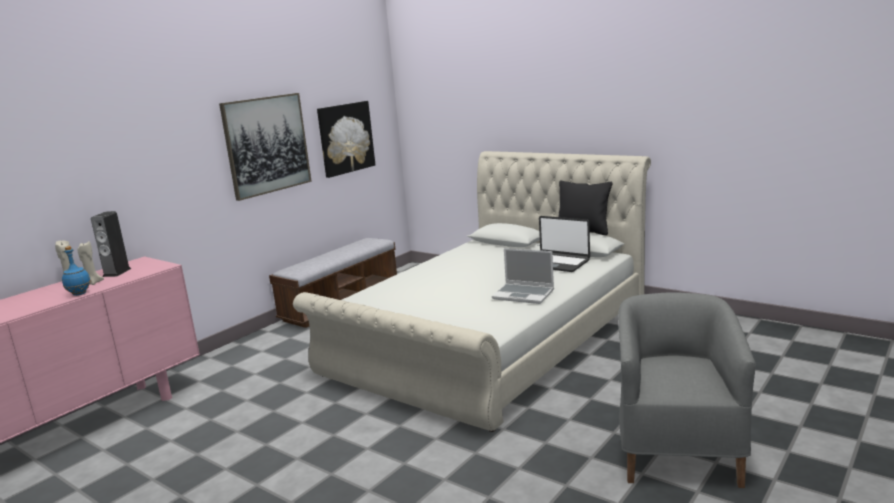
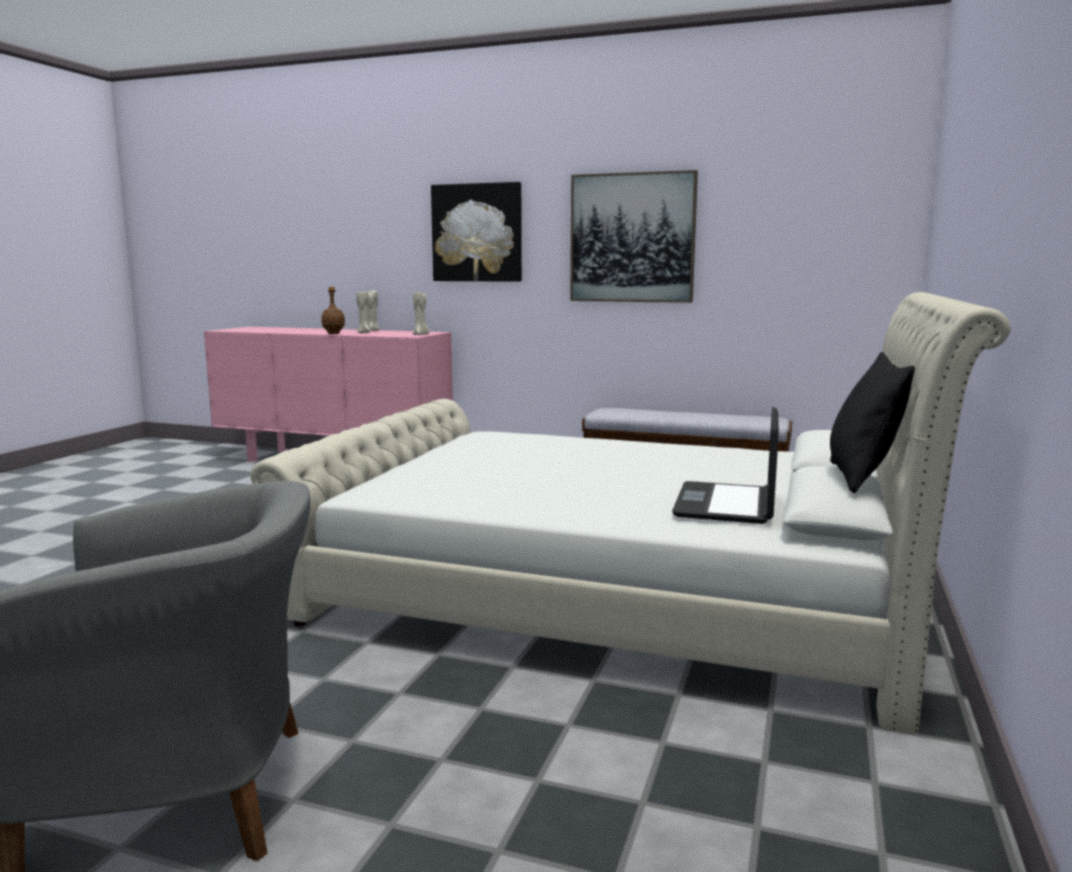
camera: 70 degrees right, 5 degrees down
blue bottle [62,246,91,296] -> brown bottle [321,287,345,334]
speaker [91,211,131,277] -> none
picture [317,101,375,178] -> picture moved to [431,182,522,282]
laptop [492,248,554,304] -> none
none -> beige candle [413,292,429,335]

